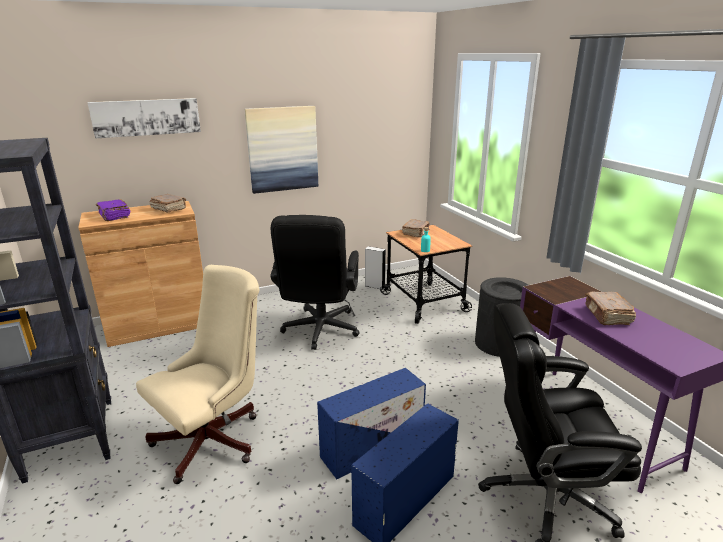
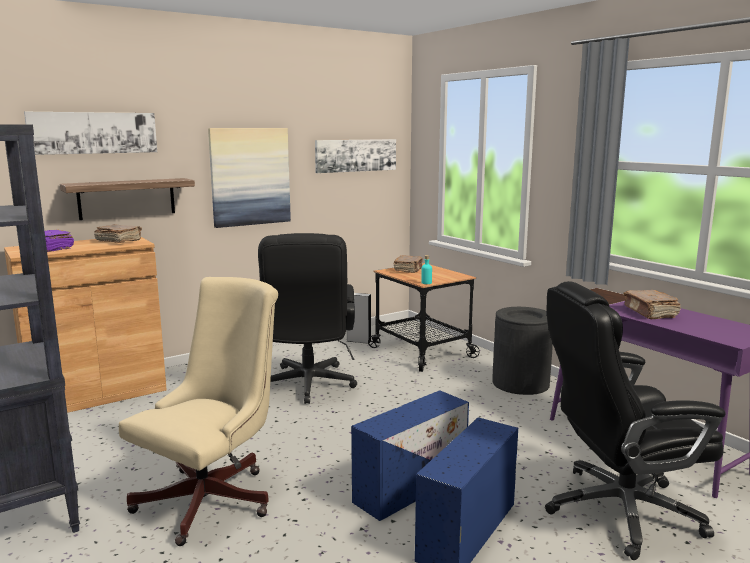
camera: 10 degrees left, 10 degrees down
none -> shelf [60,178,195,220]
none -> picture [315,139,396,173]

